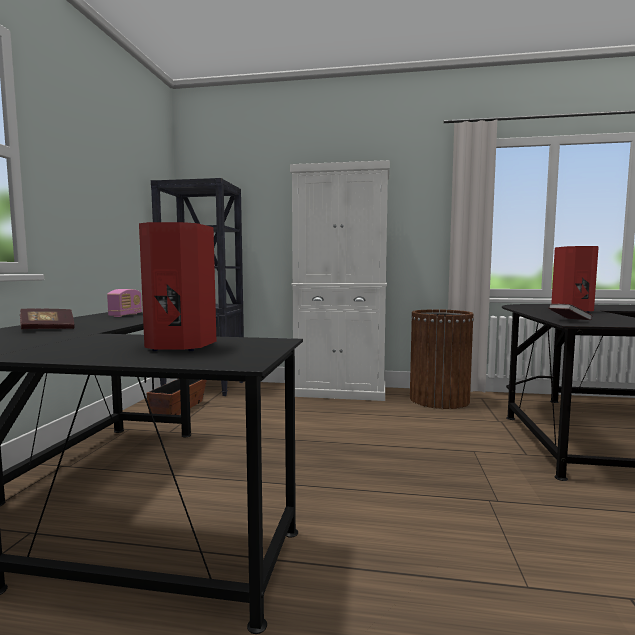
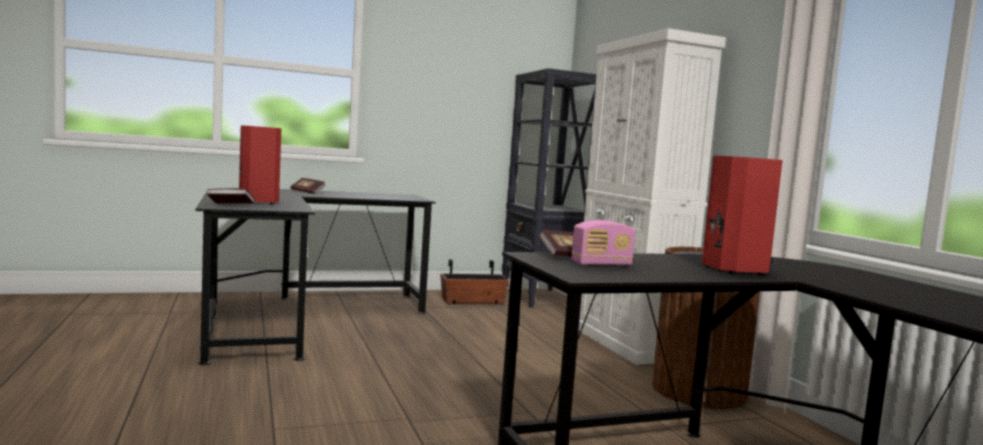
camera: 60 degrees right, 0 degrees up
radio [107,289,142,317] -> radio moved to [571,220,635,266]
none -> book [207,189,255,204]

